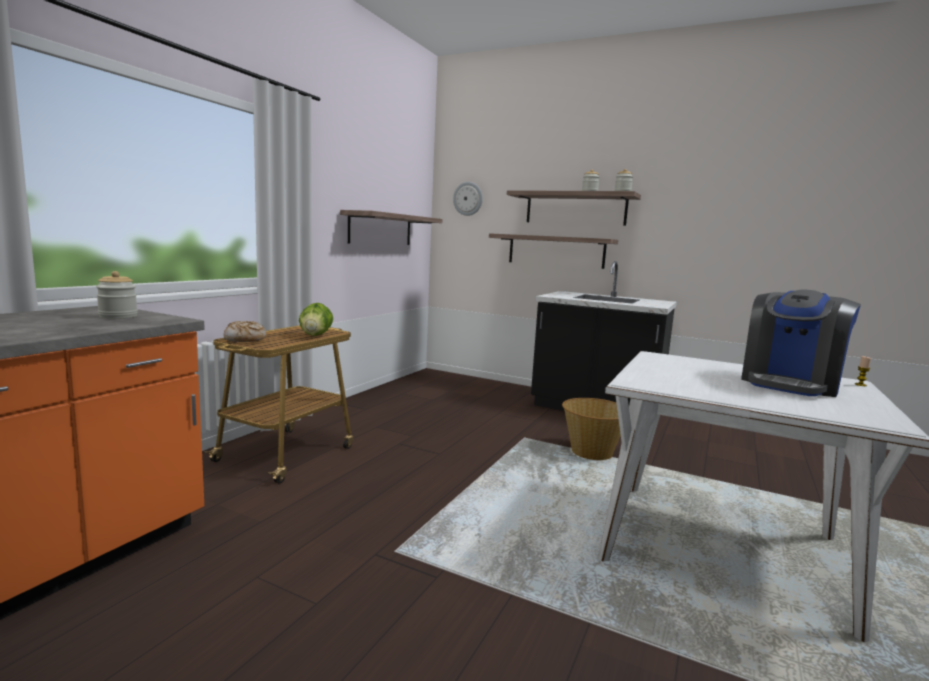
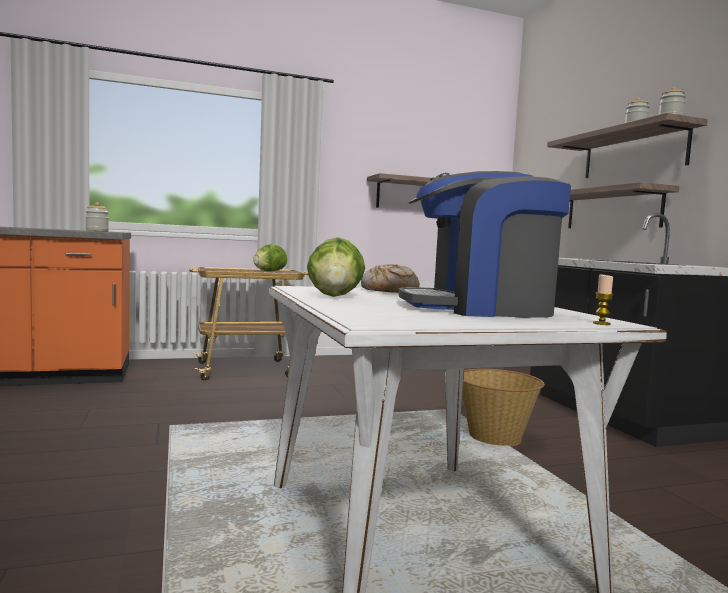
camera: 45 degrees right, 5 degrees down
bread [224,321,266,342] -> bread moved to [361,264,419,293]
wall clock [453,182,483,216] -> none
none -> lettuce [307,237,365,297]

